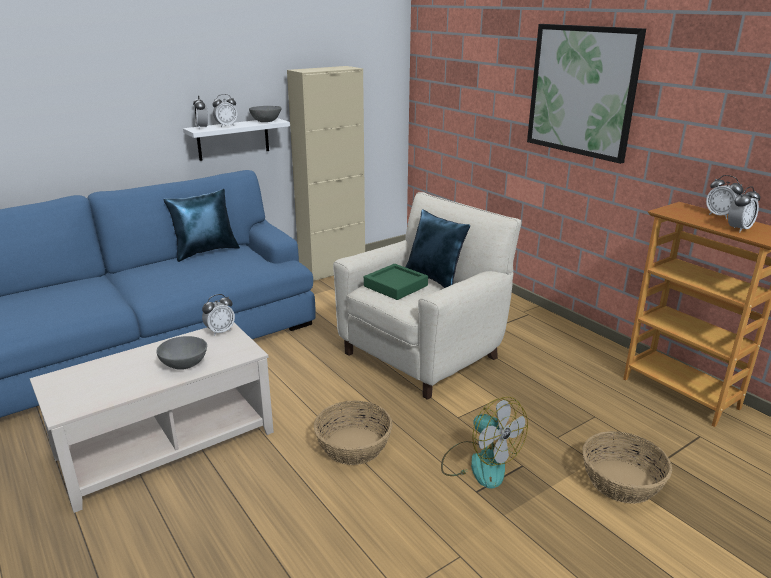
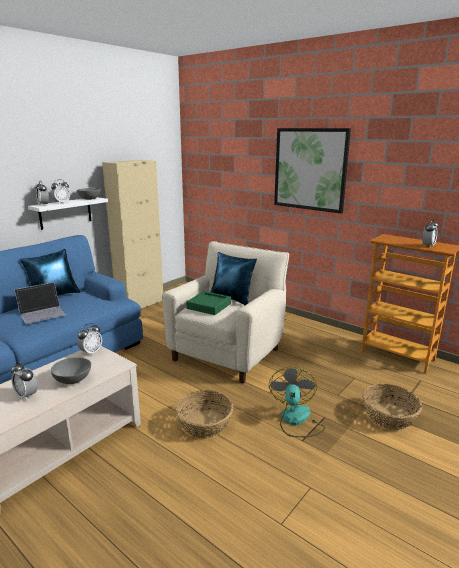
camera: 15 degrees left, 5 degrees down
fan [441,397,528,489] -> fan turned 120 degrees counterclockwise [269,366,325,438]
alarm clock [706,175,743,219] -> alarm clock moved to [11,362,38,401]
none -> laptop [14,282,66,324]

